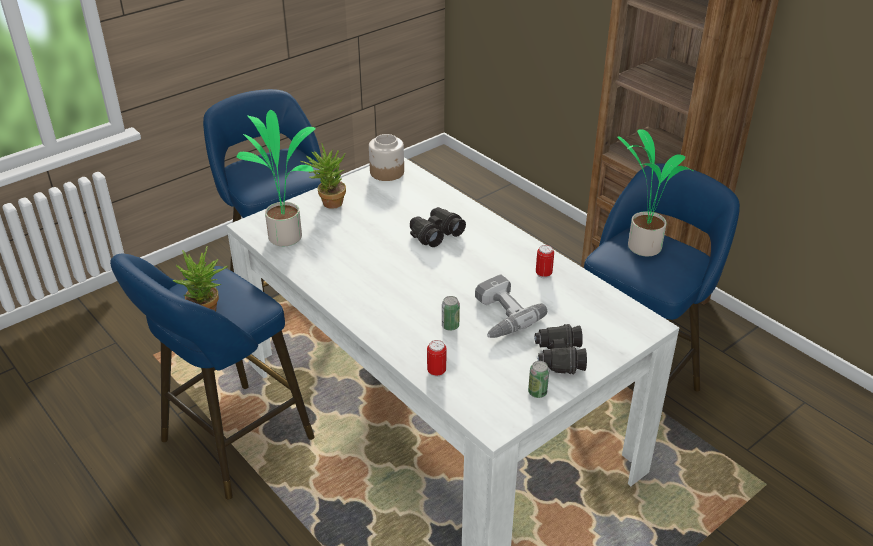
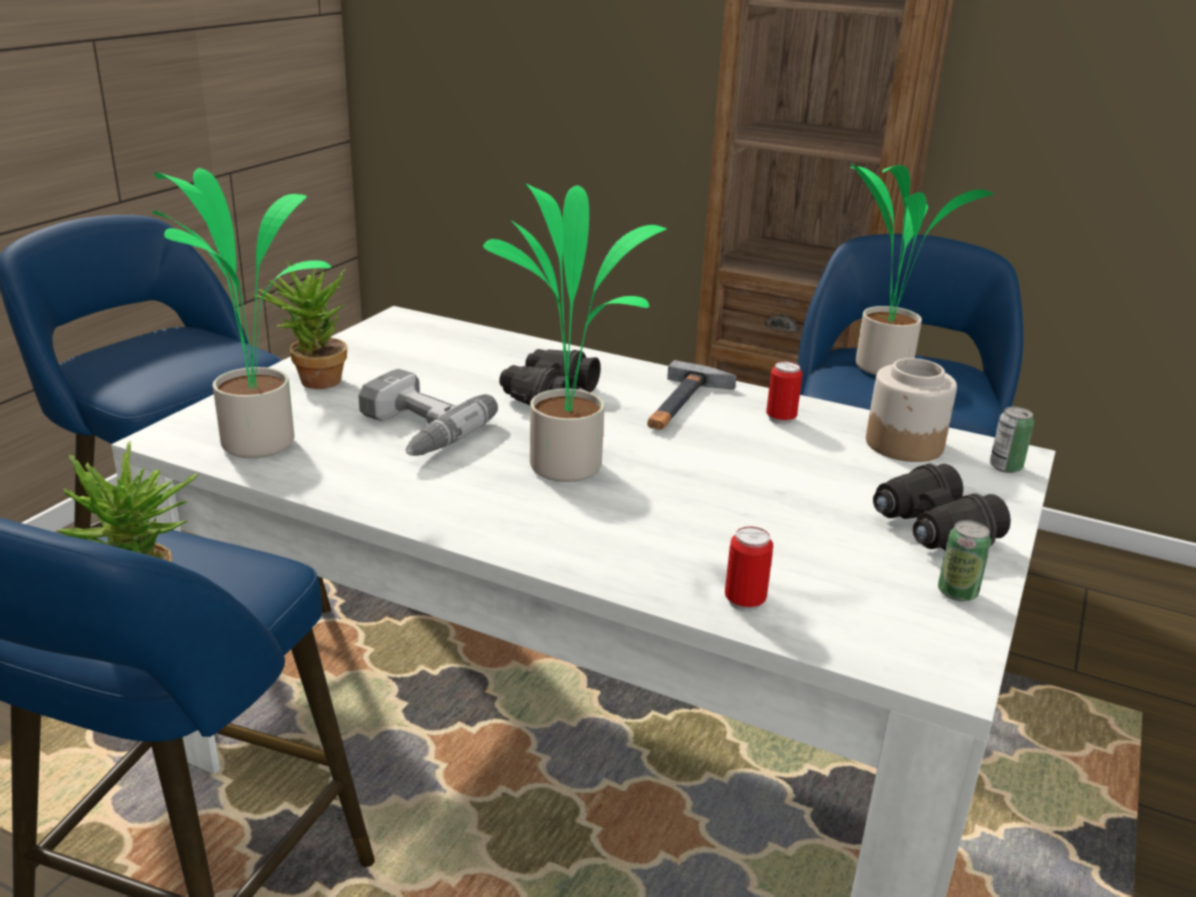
camera: 25 degrees left, 10 degrees down
jar [369,134,404,181] -> jar moved to [866,358,957,462]
can [442,296,460,331] -> can moved to [990,407,1034,473]
power drill [475,275,547,338] -> power drill moved to [358,369,498,456]
none -> potted plant [483,183,667,482]
none -> hammer [647,360,736,430]

